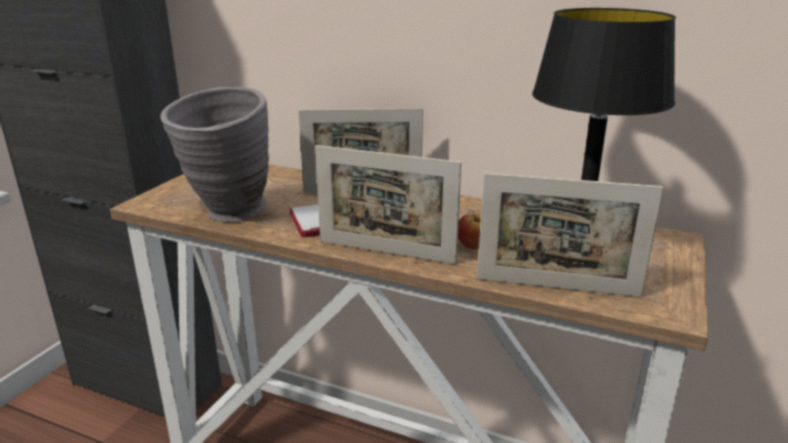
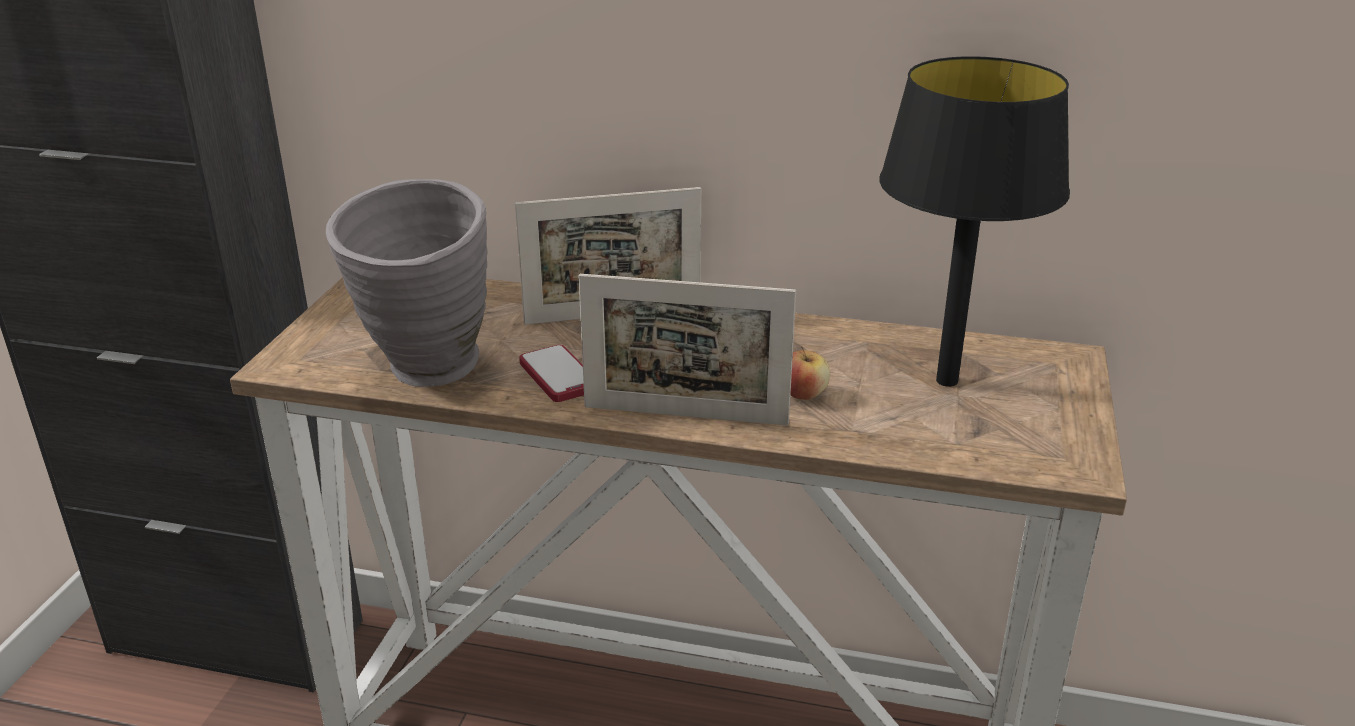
camera: 10 degrees left, 5 degrees up
picture frame [477,173,663,297] -> none

